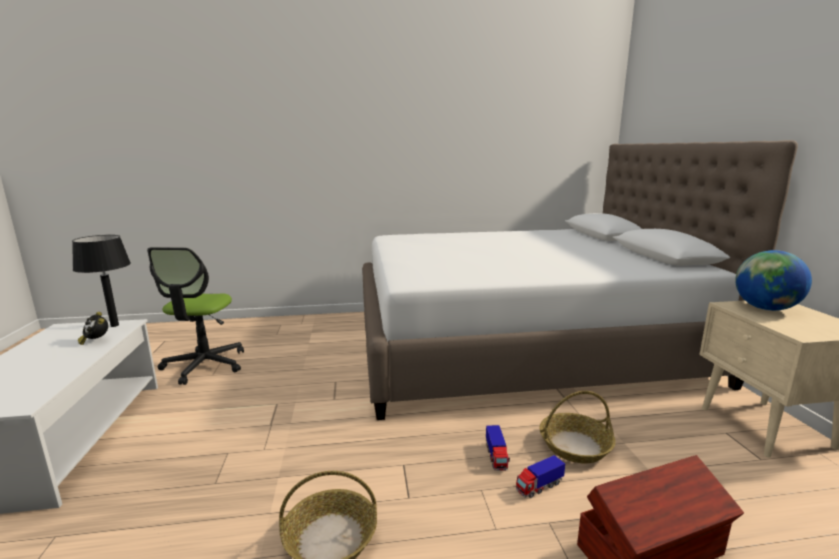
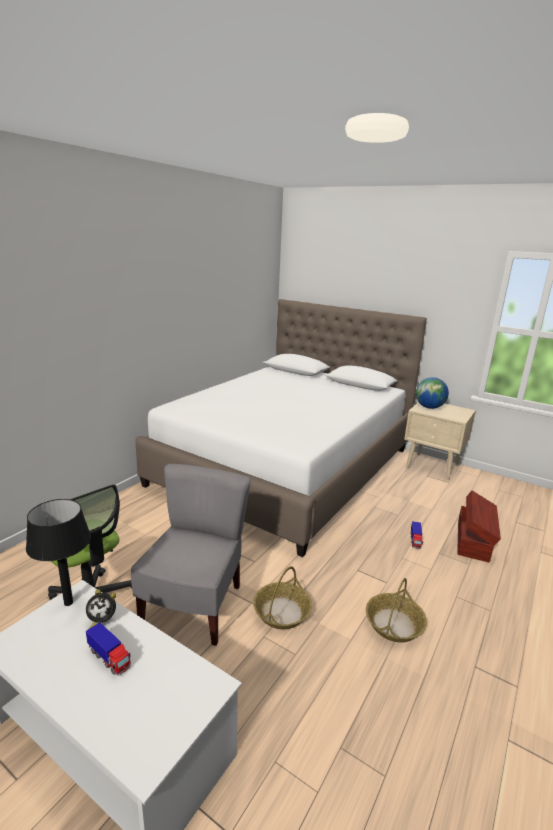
camera: 50 degrees left, 5 degrees up
toy truck [486,425,510,471] -> toy truck moved to [86,622,131,676]
basket [539,391,616,463] -> basket moved to [253,566,312,629]
none -> grey chair [131,464,251,646]

